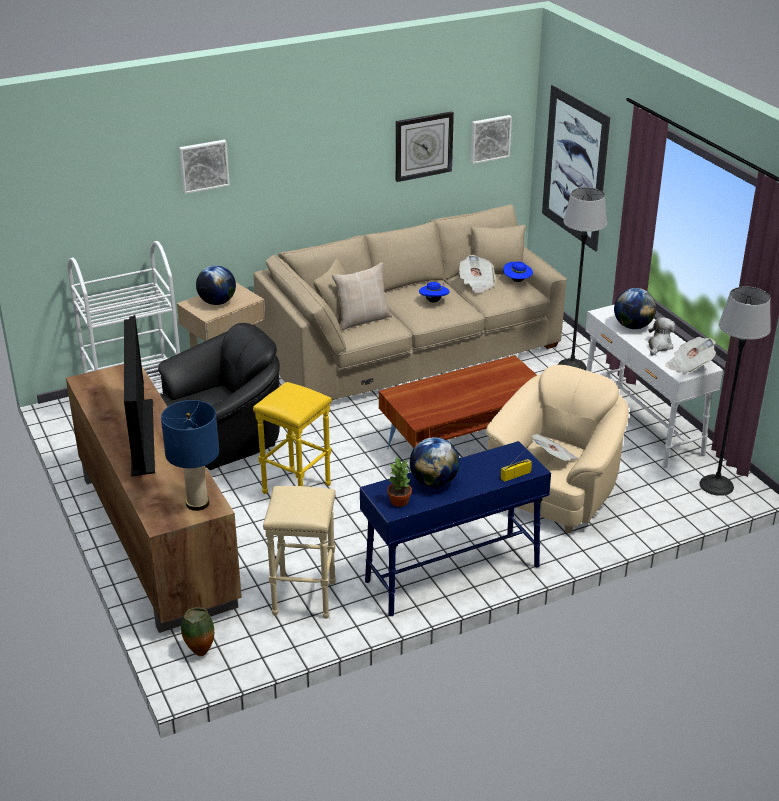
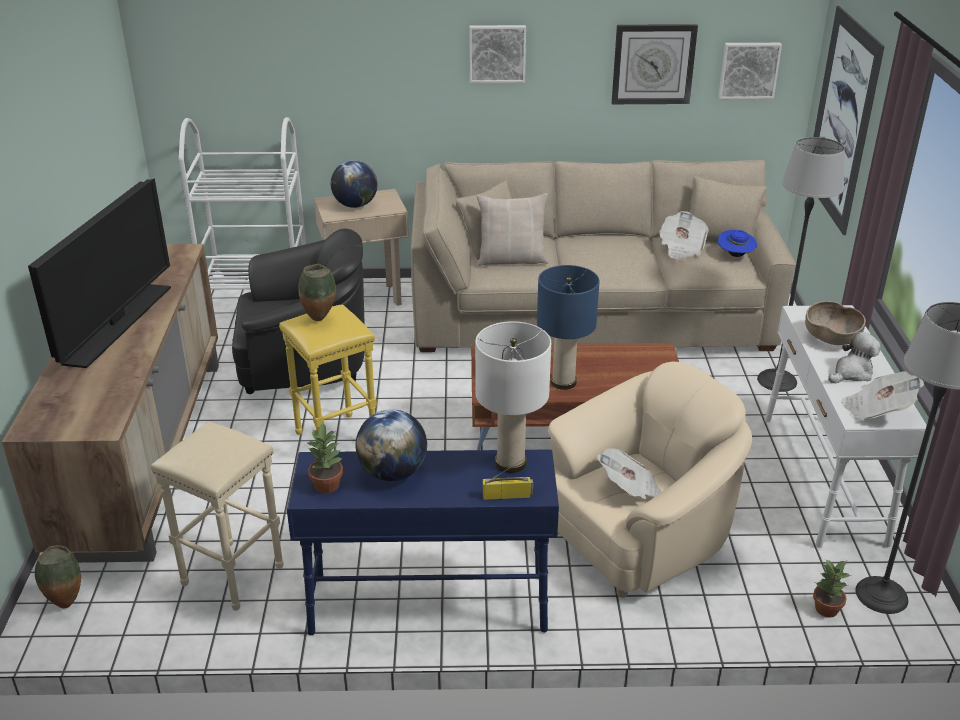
camera: 25 degrees right, 0 degrees up
blue table lamp [161,400,219,511] -> blue table lamp moved to [537,265,600,390]
picture [179,140,230,194] -> picture moved to [470,25,526,83]
blue hat [419,282,449,302] -> none
globe [614,288,656,329] -> brown bowl [805,301,866,345]
none -> vase [298,264,336,321]
none -> white table lamp [475,321,551,473]
none -> potted plant [813,560,852,617]

